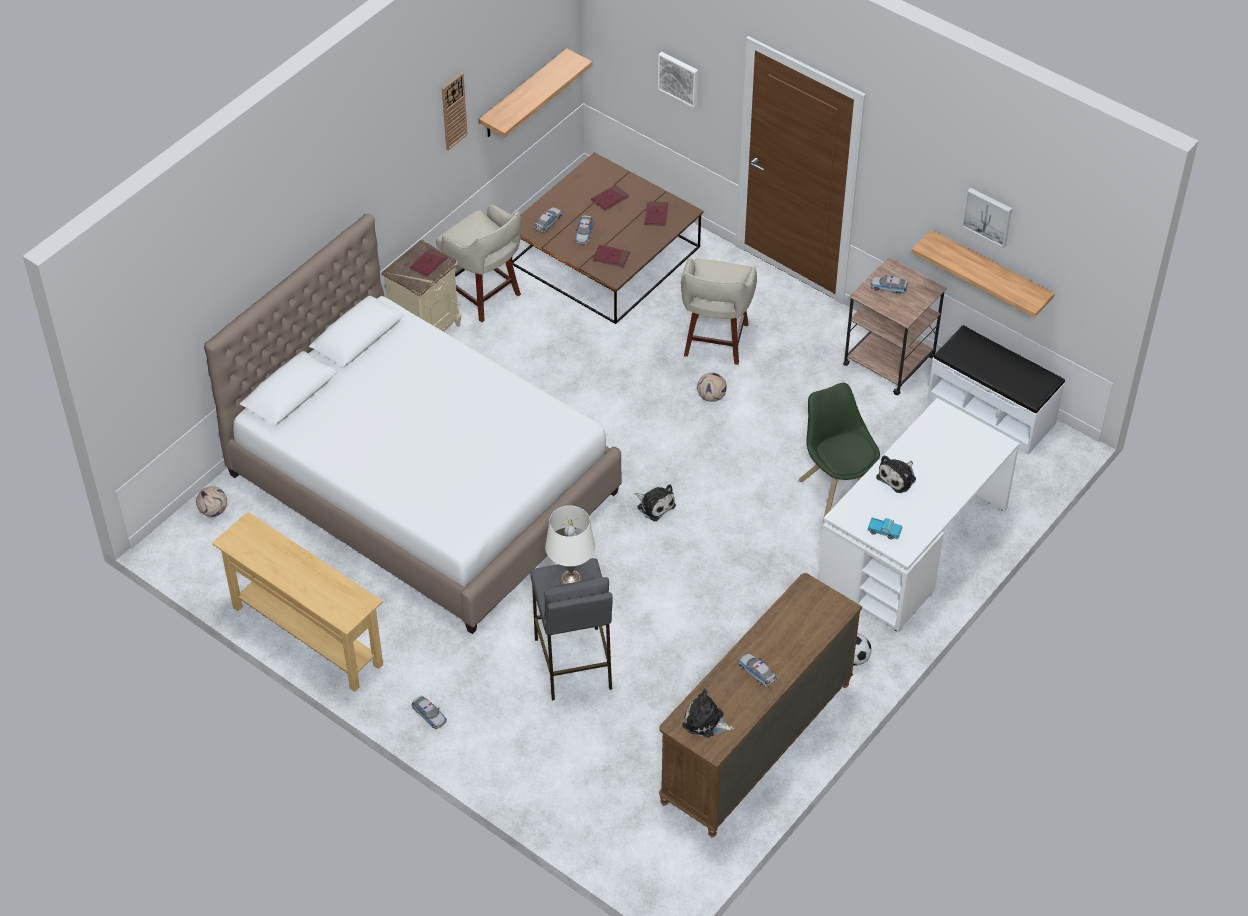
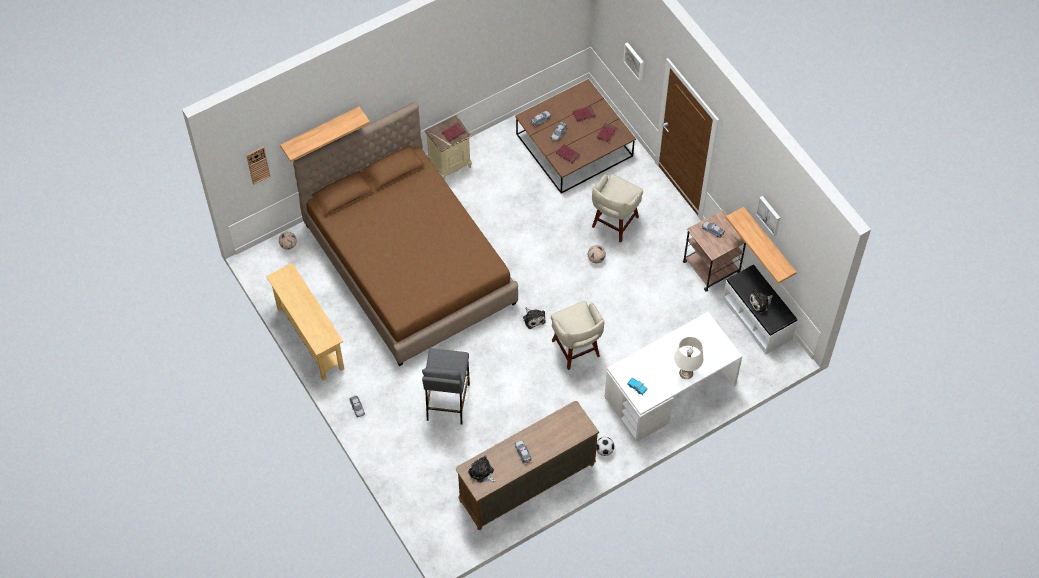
camera: 20 degrees right, 10 degrees up
white bed [204,214,622,634] -> brown bed [293,102,518,366]
beige stool [436,204,521,322] -> beige stool moved to [551,301,604,370]
wall clock [442,72,468,150] -> wall clock moved to [246,146,270,185]
shelf [479,48,592,137] -> shelf moved to [280,107,370,162]
white table lamp [545,505,595,585] -> white table lamp moved to [674,337,703,379]
green chair [799,383,880,520] -> none
plush toy [876,455,916,493] -> plush toy moved to [748,289,773,313]

